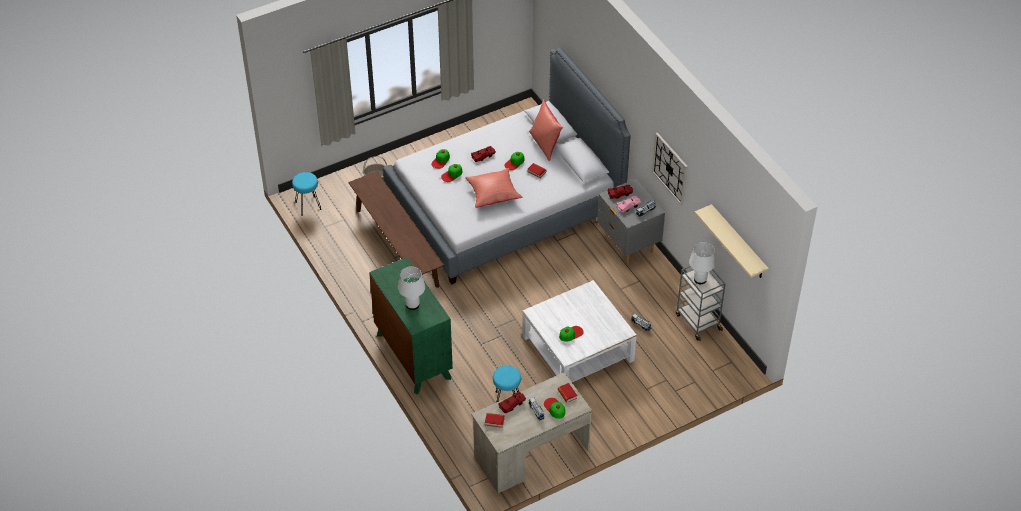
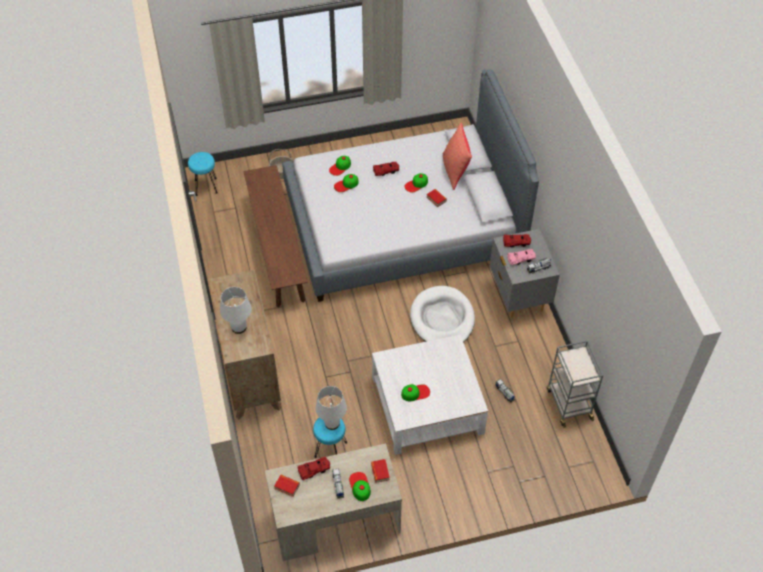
camera: 15 degrees right, 5 degrees up
green dresser [369,257,453,395] -> brown dresser [208,270,281,419]
red pillow [465,168,522,208] -> none
wall clock [652,132,688,206] -> none
white table lamp [689,242,716,284] -> white table lamp moved to [315,386,347,430]
beige shelf [695,204,769,278] -> none
none -> white dog bed [410,286,475,342]

